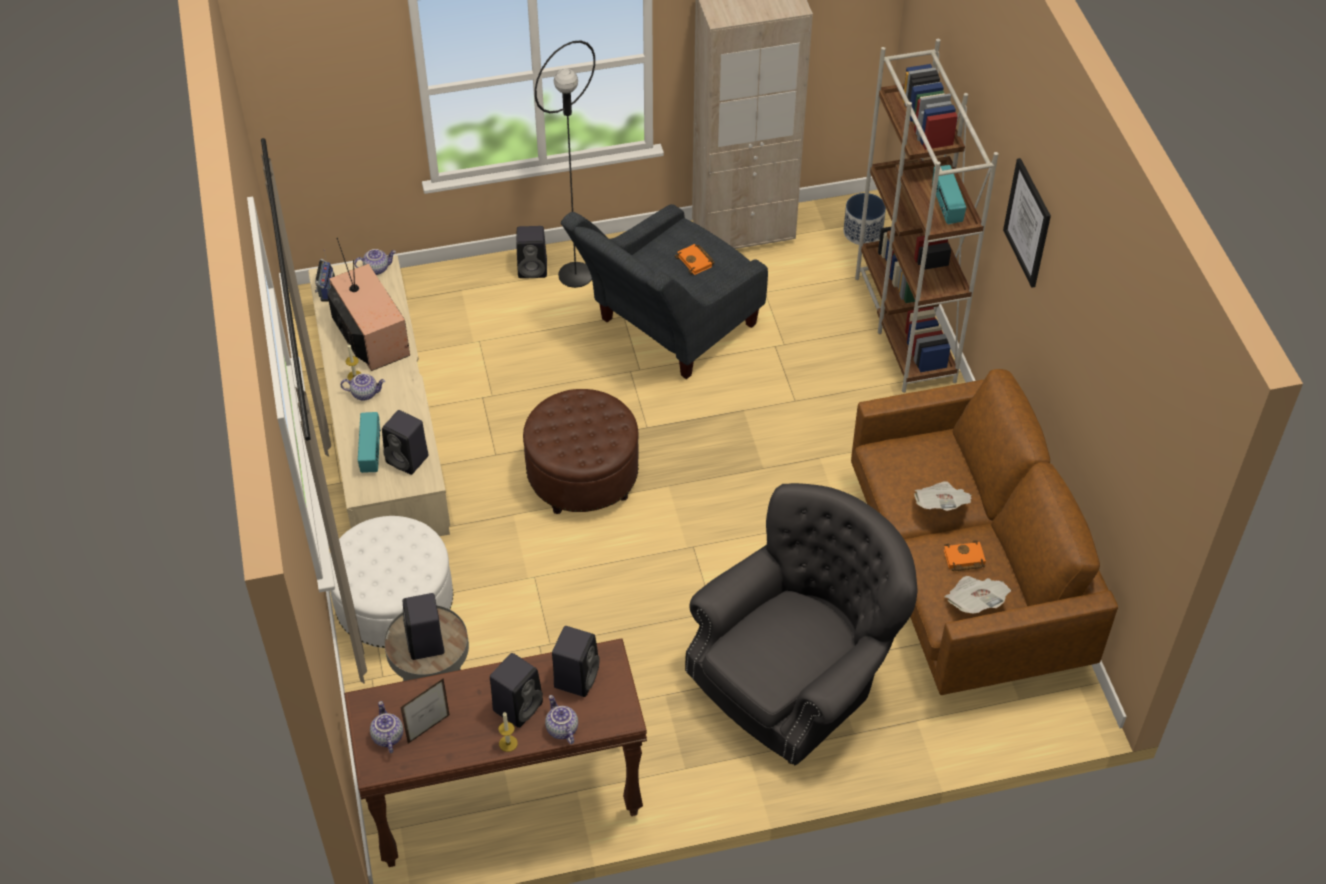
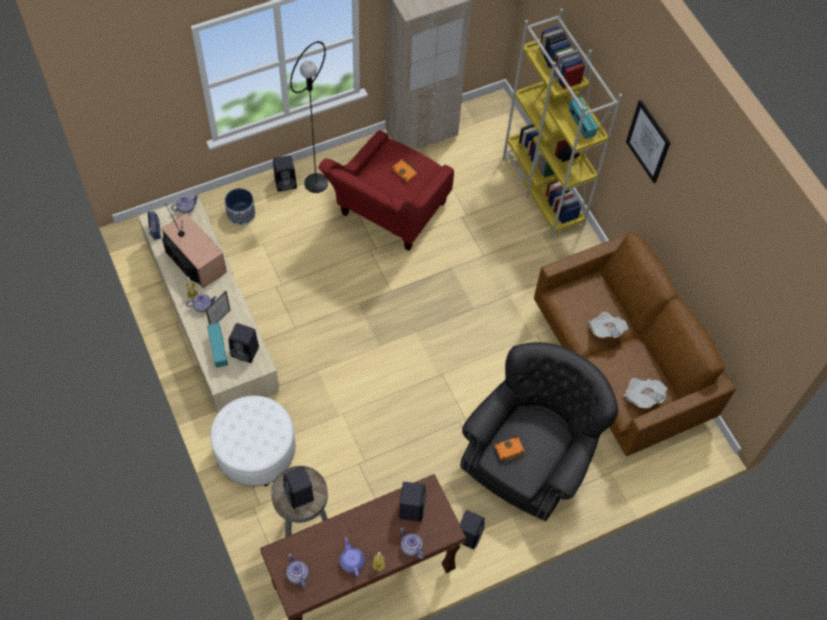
camera: 15 degrees left, 10 degrees up
picture frame [400,678,450,744] -> picture frame moved to [206,291,230,325]
black speaker [490,653,543,728] -> black speaker moved to [460,510,485,549]
brown ottoman [523,389,639,514] -> none
grey armchair [561,204,768,379] -> red armchair [318,130,454,251]
planter [843,193,886,245] -> planter moved to [225,188,255,225]
brown bookcase [855,39,999,393] -> yellow bookcase [503,8,622,238]
orange book [944,540,986,571] -> orange book moved to [495,435,524,462]
none -> purple teapot [339,537,365,577]

